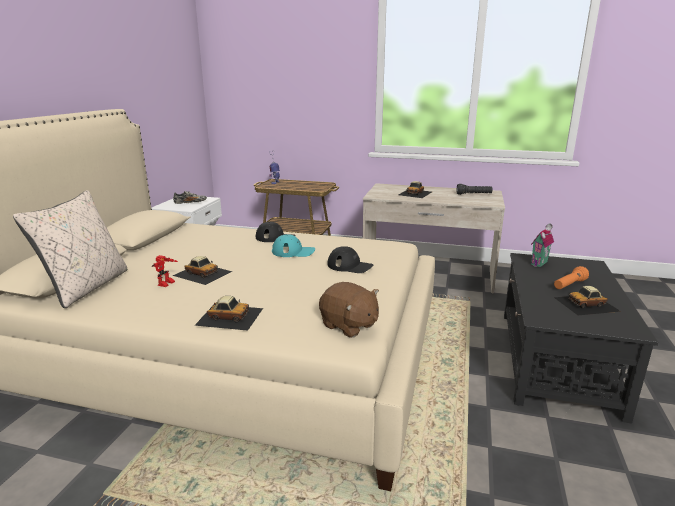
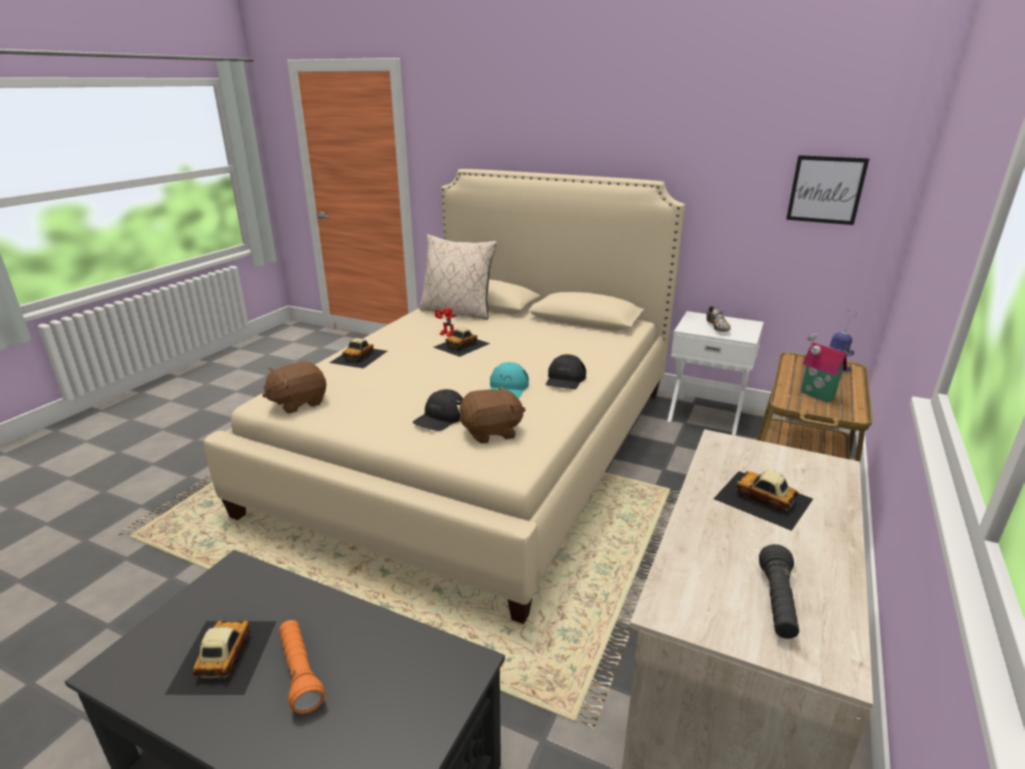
camera: 100 degrees right, 5 degrees up
toy house [531,224,554,267] -> toy house moved to [801,332,847,403]
none -> brown plush toy [459,385,526,444]
none -> picture [786,155,869,225]

